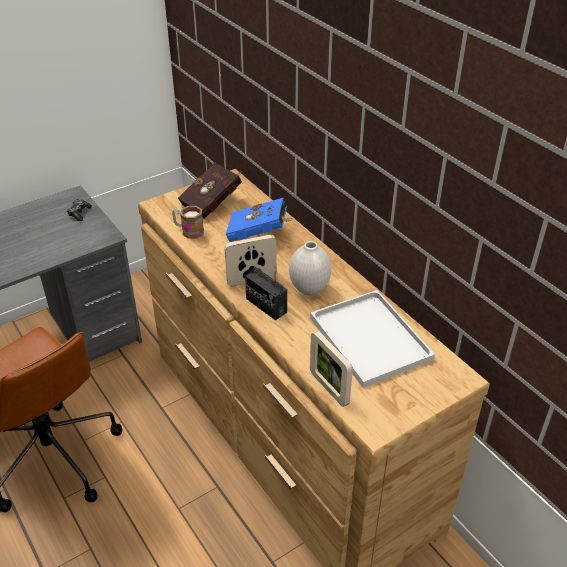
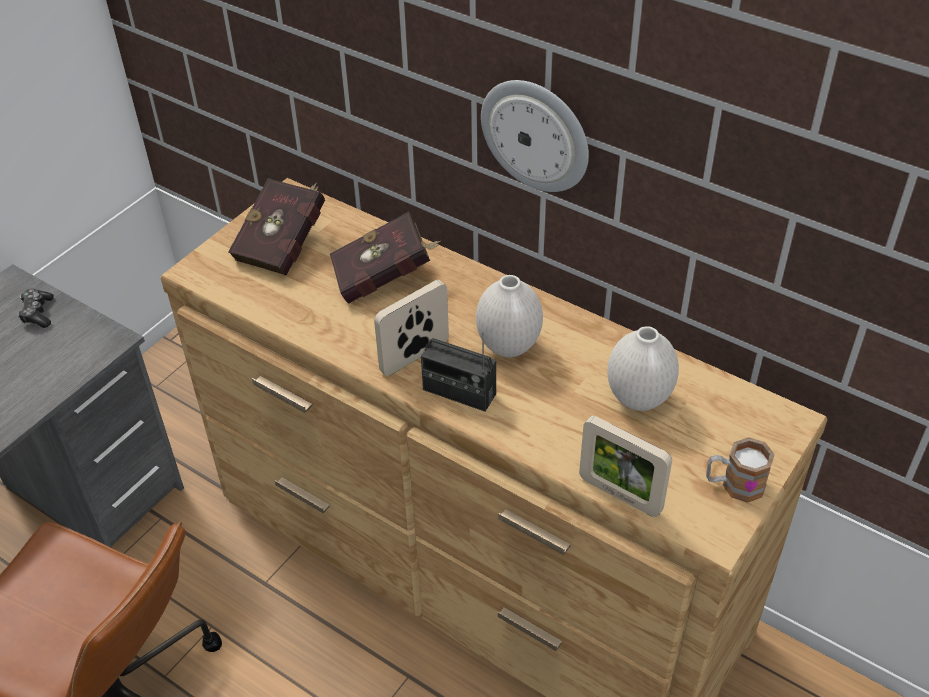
camera: 20 degrees left, 5 degrees up
mug [172,206,204,239] -> mug moved to [706,437,775,502]
blue book [226,198,293,242] -> red book [330,212,441,304]
white tray [310,290,435,388] -> white vase [607,326,679,411]
none -> wall clock [481,80,589,192]

